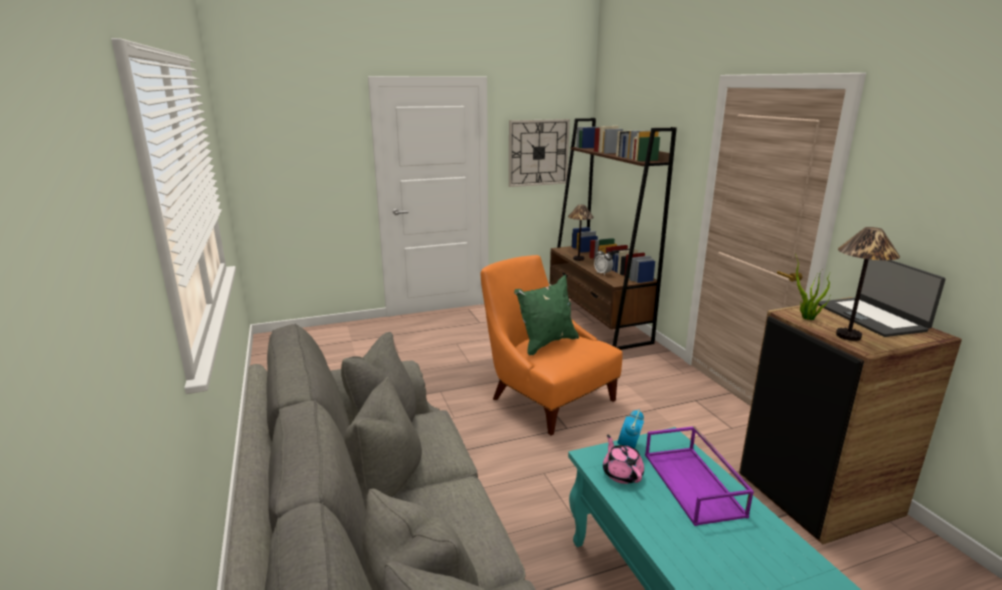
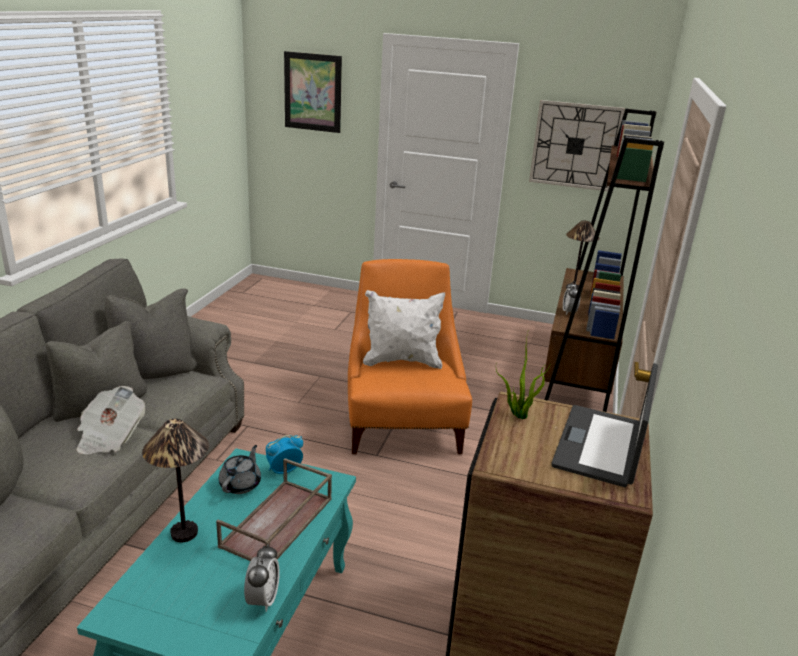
camera: 35 degrees right, 5 degrees up
green pillow [514,275,579,355] -> white pillow [363,290,445,369]
pink teapot [603,435,644,484] -> grey teapot [219,445,261,494]
purple tray [645,426,754,526] -> brown tray [216,458,332,561]
table lamp [836,227,900,341] -> table lamp moved to [142,419,209,542]
none -> newspaper [77,386,145,454]
none -> alarm clock [244,544,280,612]
none -> picture [284,51,342,133]

